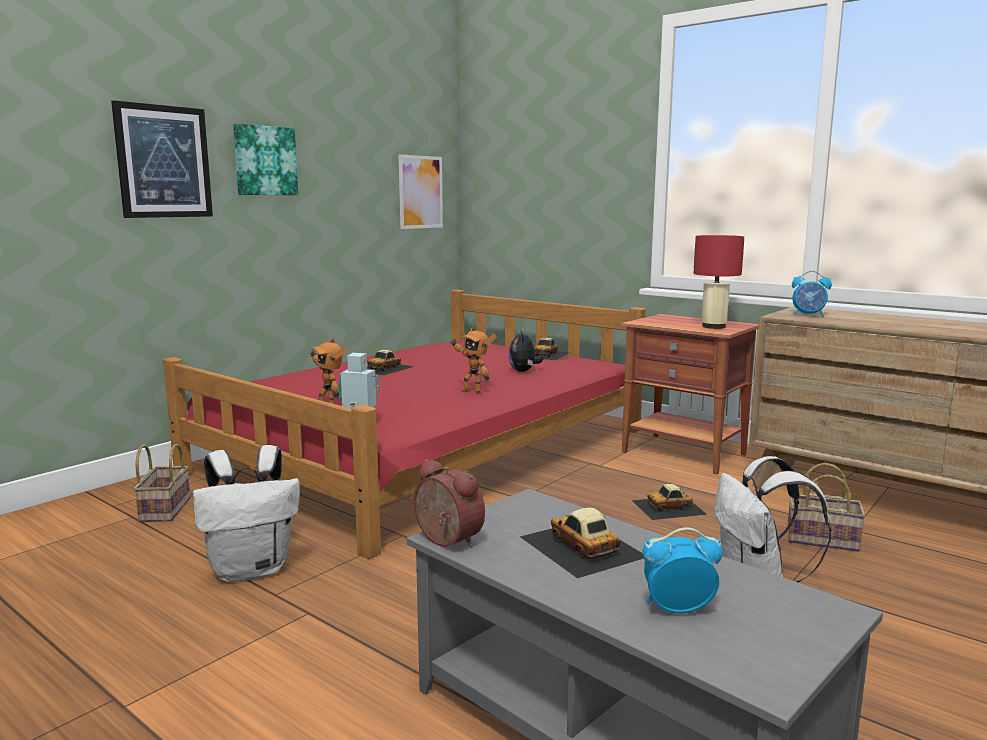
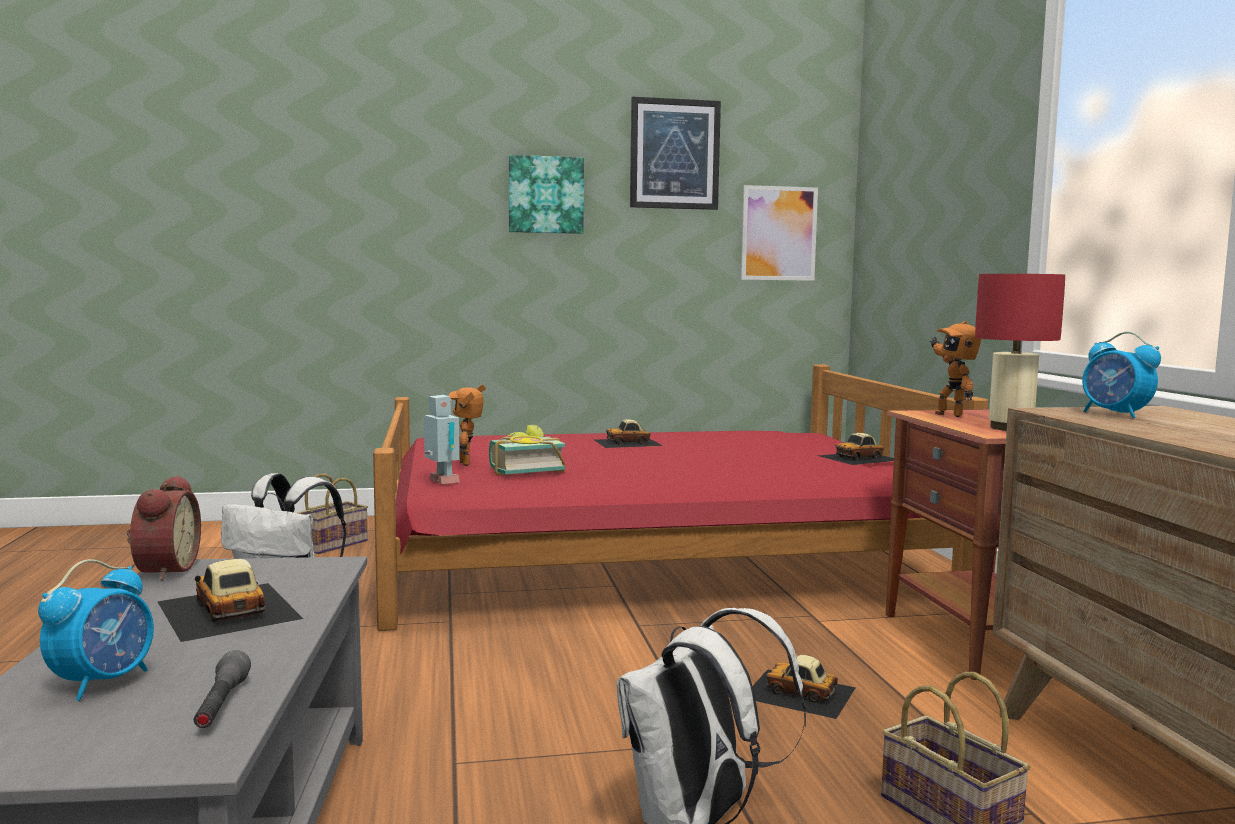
camera: 40 degrees right, 5 degrees down
picture [111,100,213,218] -> picture moved to [630,97,721,210]
toy robot [451,327,497,393] -> toy robot moved to [930,321,982,417]
plush toy [508,329,543,372] -> none
toy car [520,507,644,578] -> toy car turned 45 degrees counterclockwise [158,559,303,642]
alarm clock [642,527,723,614] -> alarm clock turned 75 degrees clockwise [38,559,154,701]
none -> grey flashlight [194,650,251,728]
none -> book [489,425,565,475]

